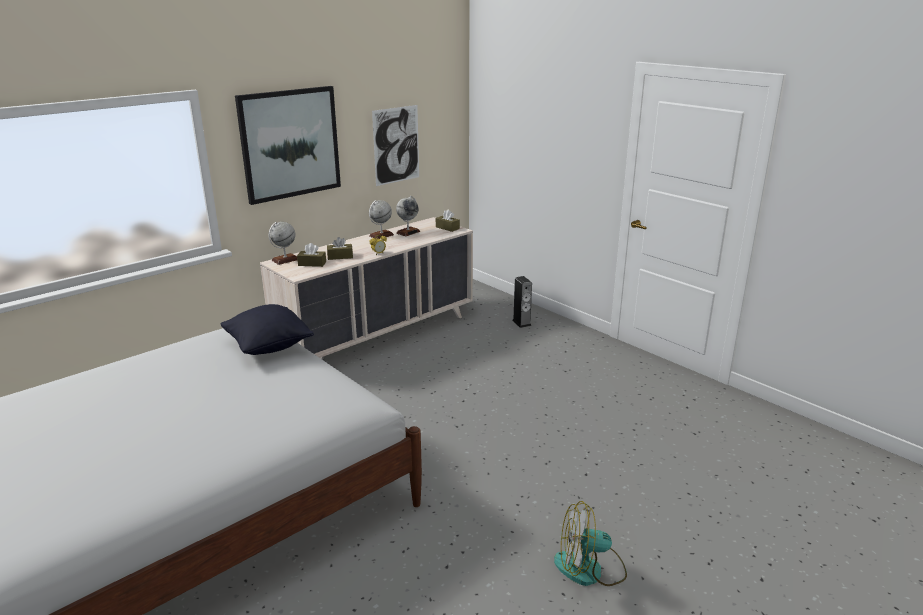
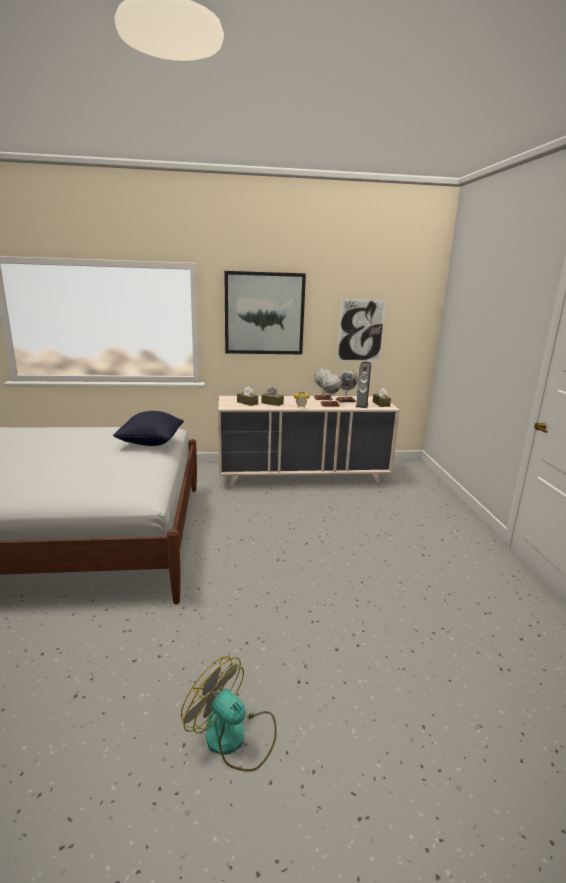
camera: 35 degrees right, 5 degrees down
globe [268,222,297,265] -> globe moved to [320,373,341,407]
speaker [512,276,532,328] -> speaker moved to [356,362,371,408]

